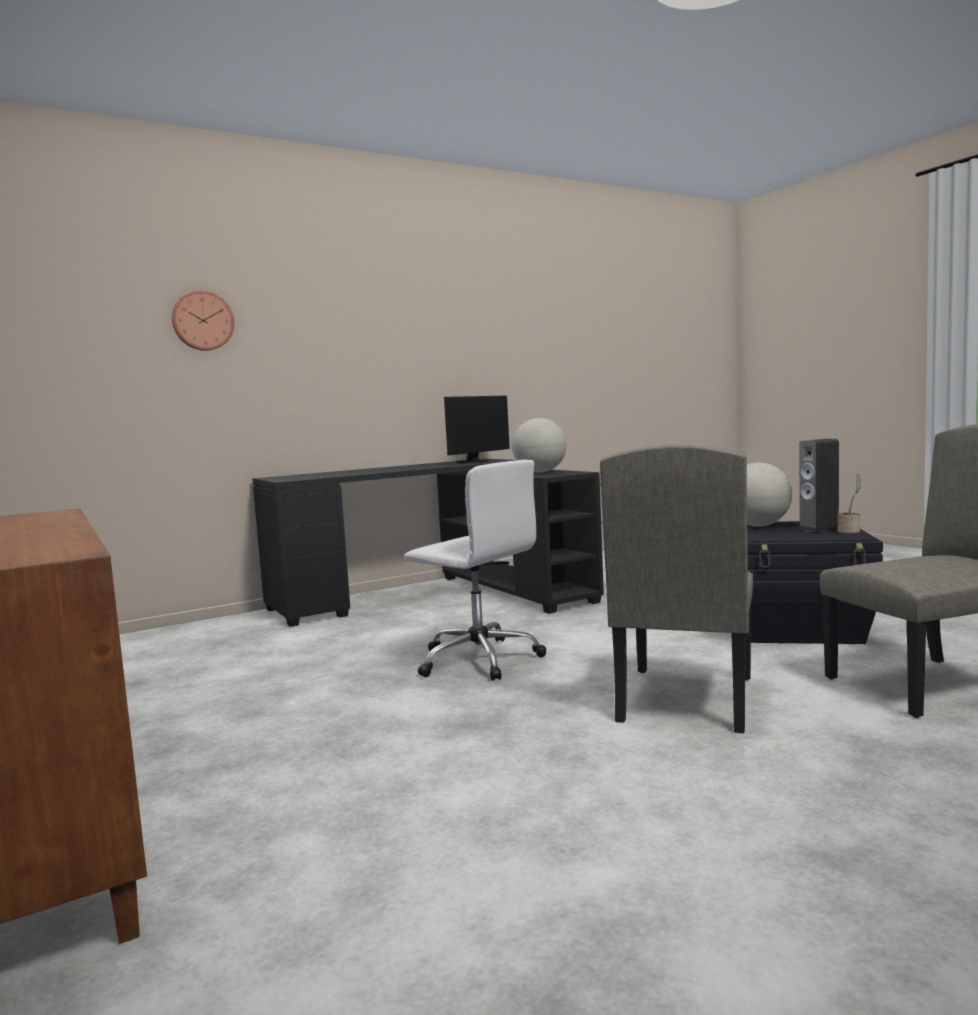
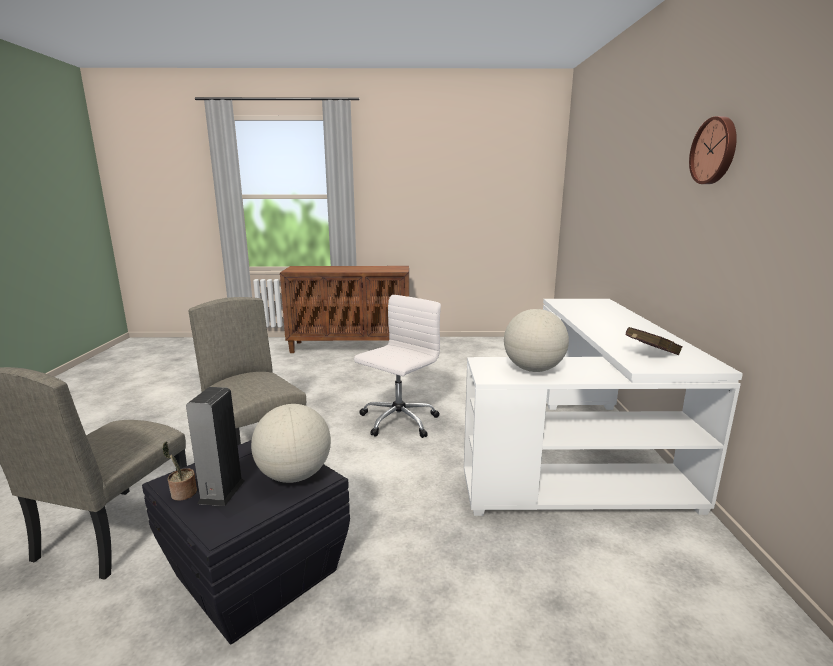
camera: 120 degrees right, 10 degrees up
wall clock [172,290,234,351] -> wall clock moved to [689,116,737,184]
black desk [252,459,604,627] -> white desk [464,299,743,516]
white office chair [404,460,547,681] -> white office chair turned 150 degrees clockwise [354,295,441,438]
monitor [444,396,510,463] -> red book [626,327,682,355]

